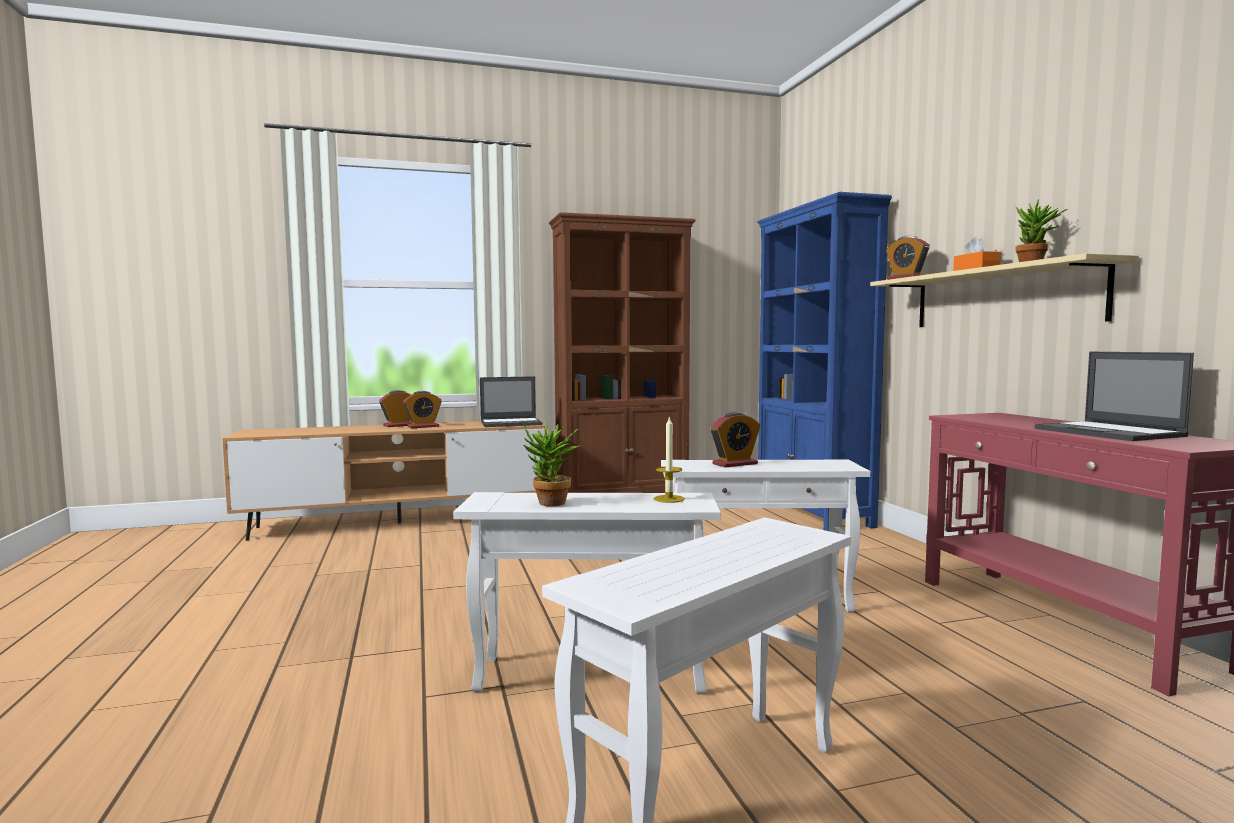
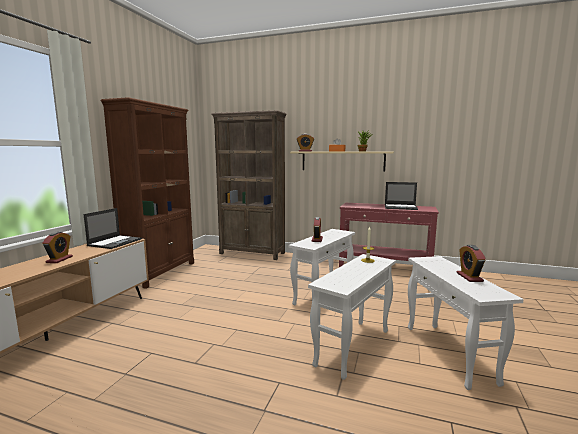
camera: 55 degrees left, 5 degrees up
alarm clock [379,390,412,427] -> alarm clock moved to [456,245,486,282]
potted plant [523,424,580,506] -> none
blue bookcase [757,192,892,531] -> brown bookcase [211,110,287,260]

